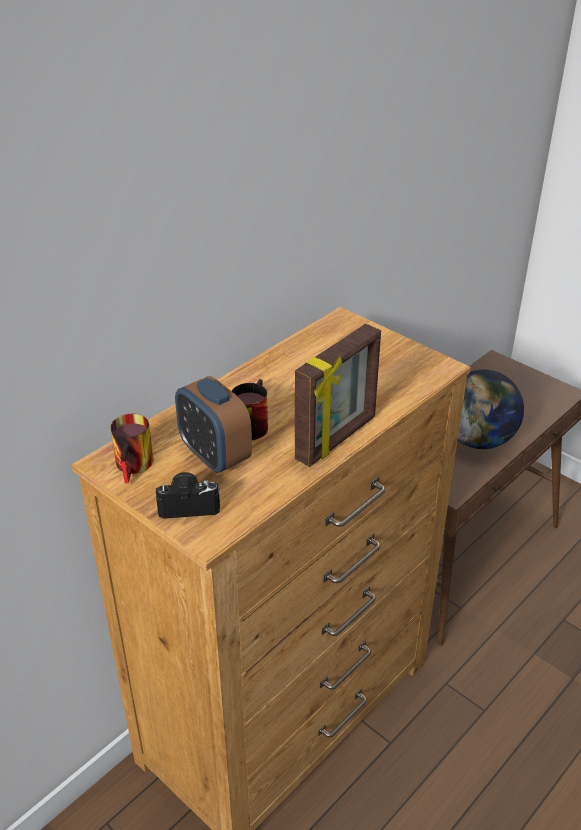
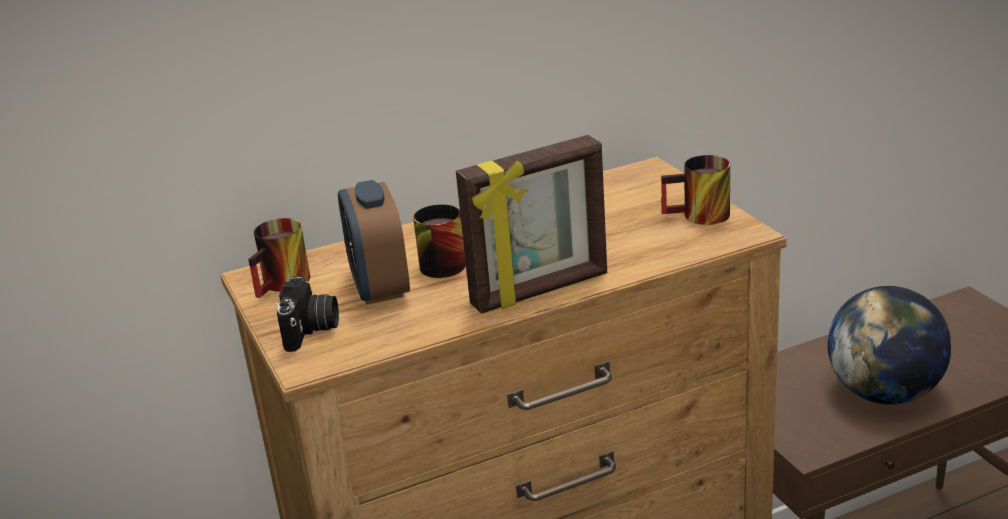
camera: 25 degrees right, 10 degrees down
camera [156,472,220,519] -> camera turned 75 degrees clockwise [275,275,339,352]
none -> mug [661,155,730,225]

